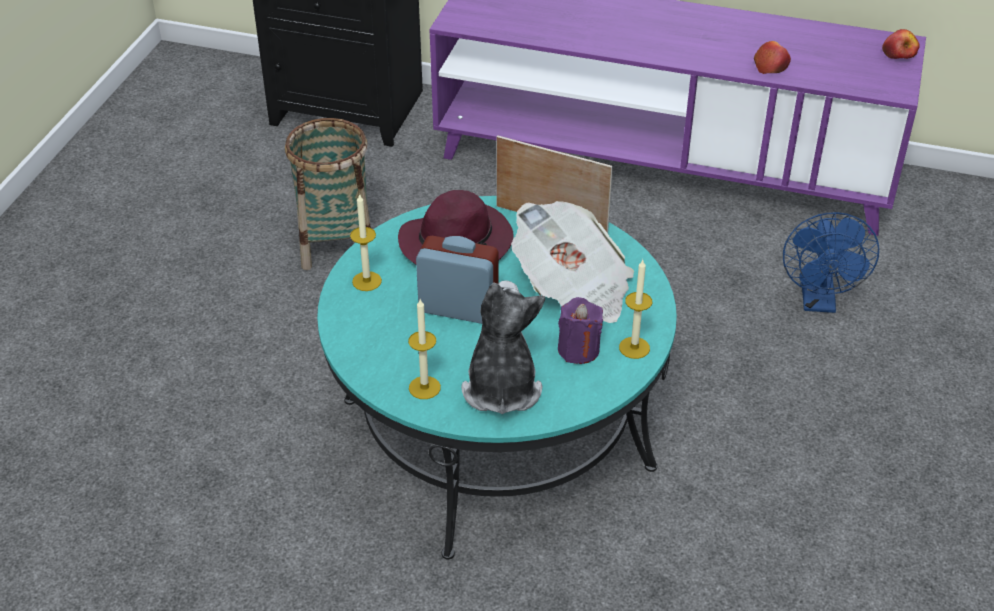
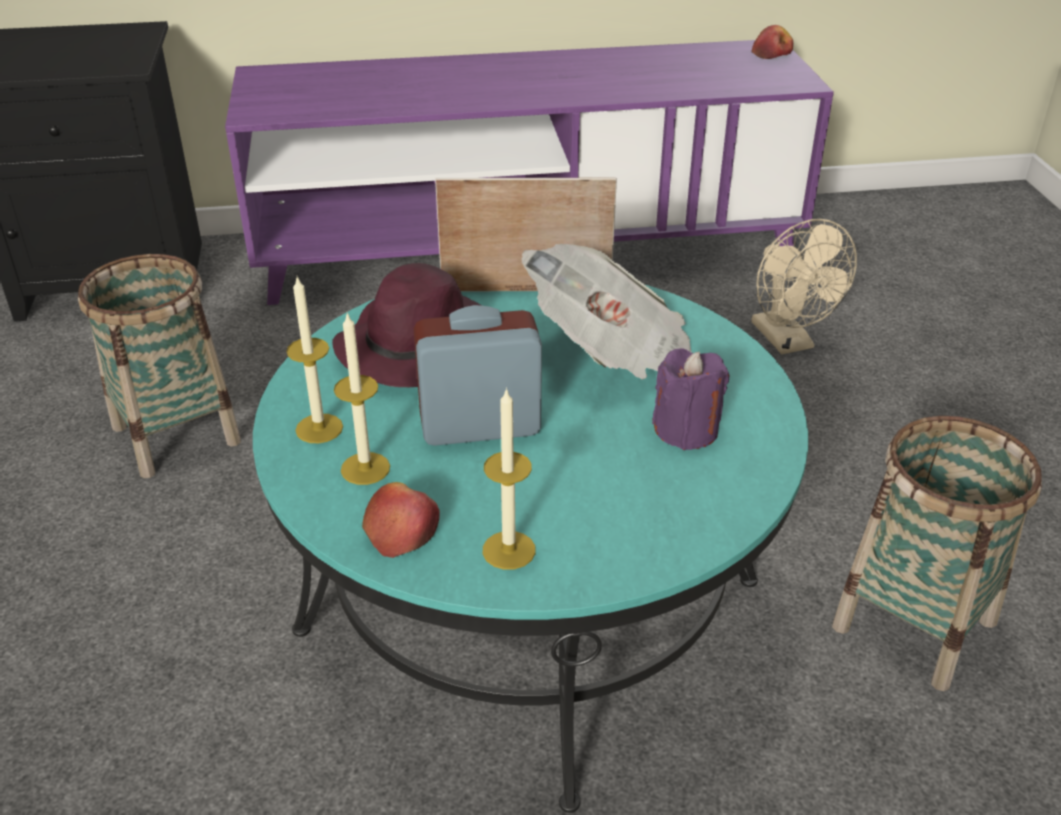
camera: 25 degrees left, 5 degrees down
plush toy [461,280,545,414] -> none
candle [619,260,652,359] -> candle moved to [334,313,390,485]
apple [754,41,791,74] -> apple moved to [362,482,440,558]
blue fan [783,212,879,313] -> beige fan [752,219,857,354]
none -> basket [832,416,1042,691]

